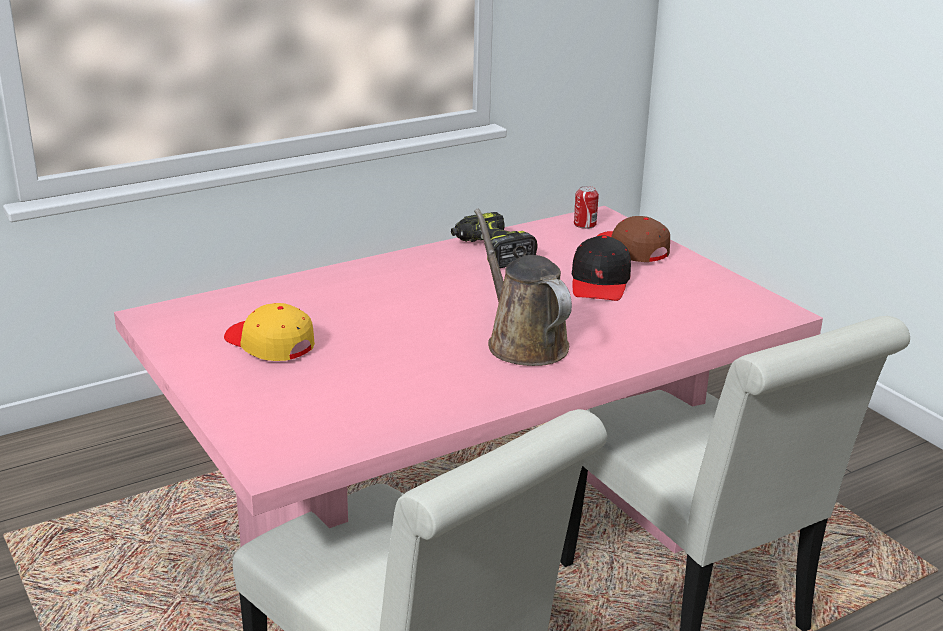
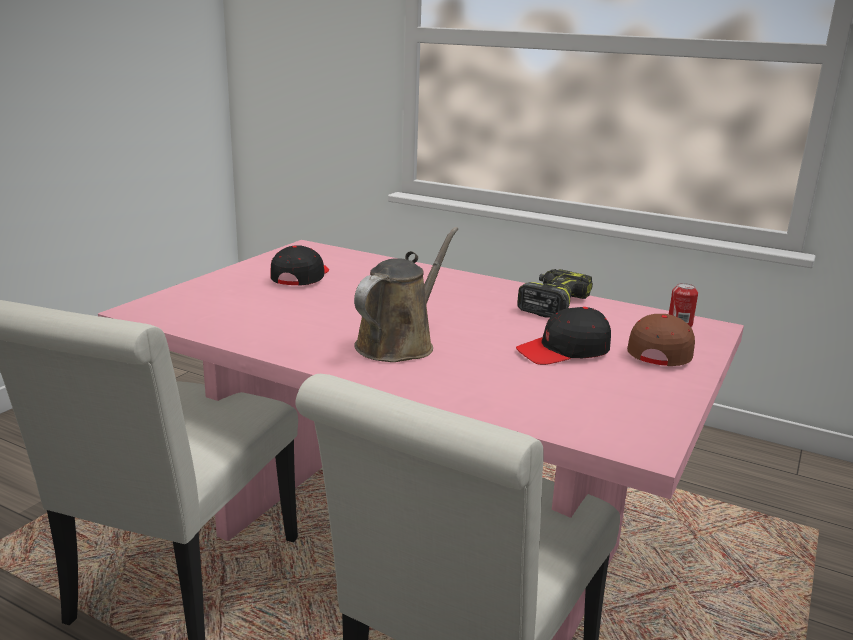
camera: 60 degrees right, 5 degrees down
yellow cap [224,303,315,361] -> black cap [271,245,329,286]

